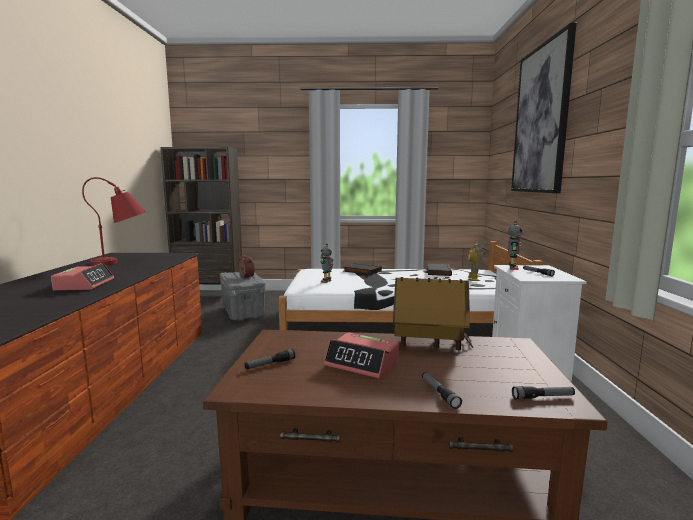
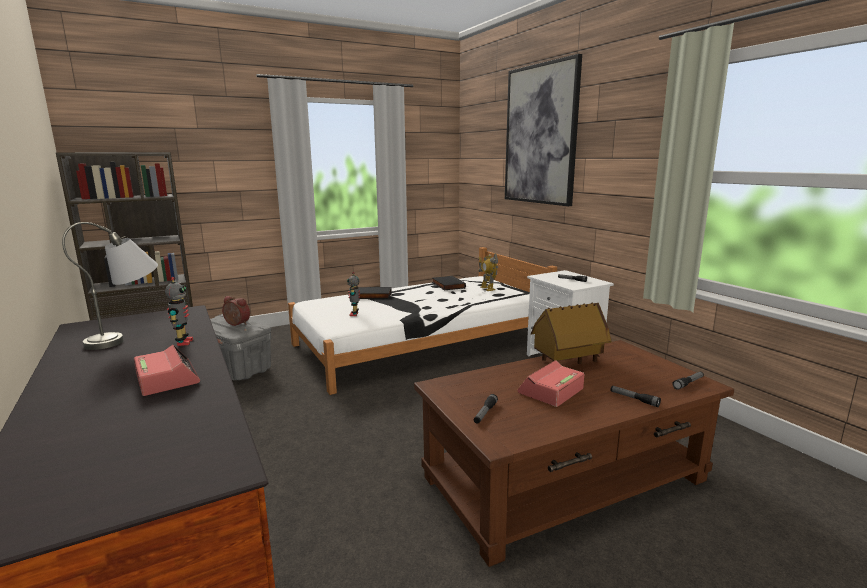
camera: 30 degrees left, 5 degrees up
red table lamp [82,177,146,266] -> grey table lamp [62,222,158,350]
alarm clock [324,332,399,379] -> alarm clock turned 135 degrees clockwise [517,360,584,407]
toy robot [507,220,522,270] -> toy robot moved to [165,277,193,346]

